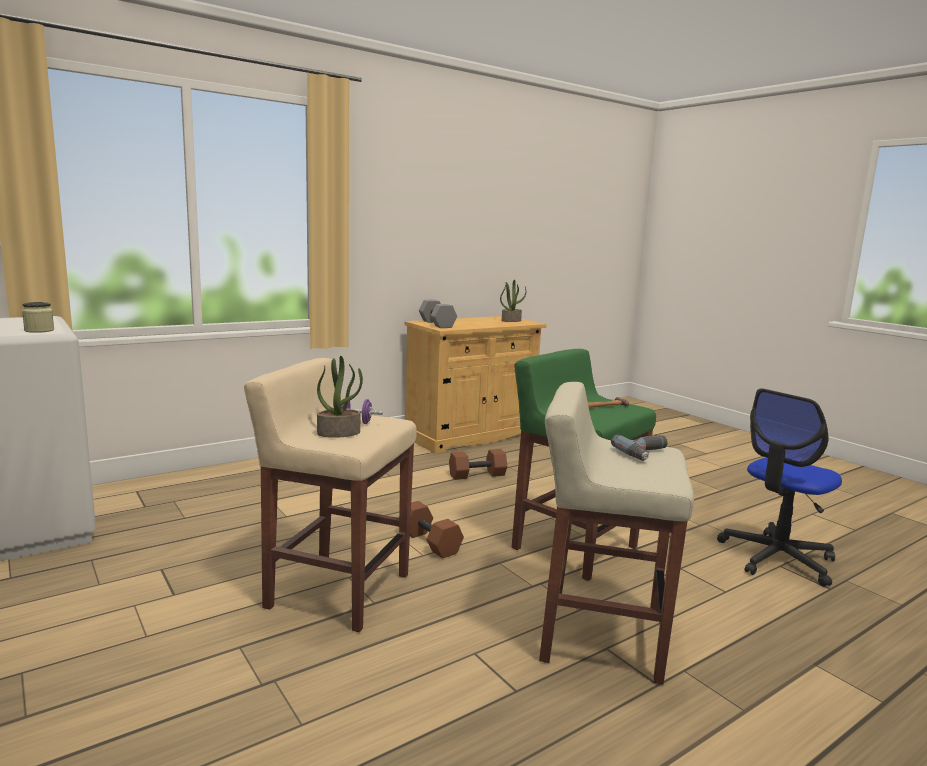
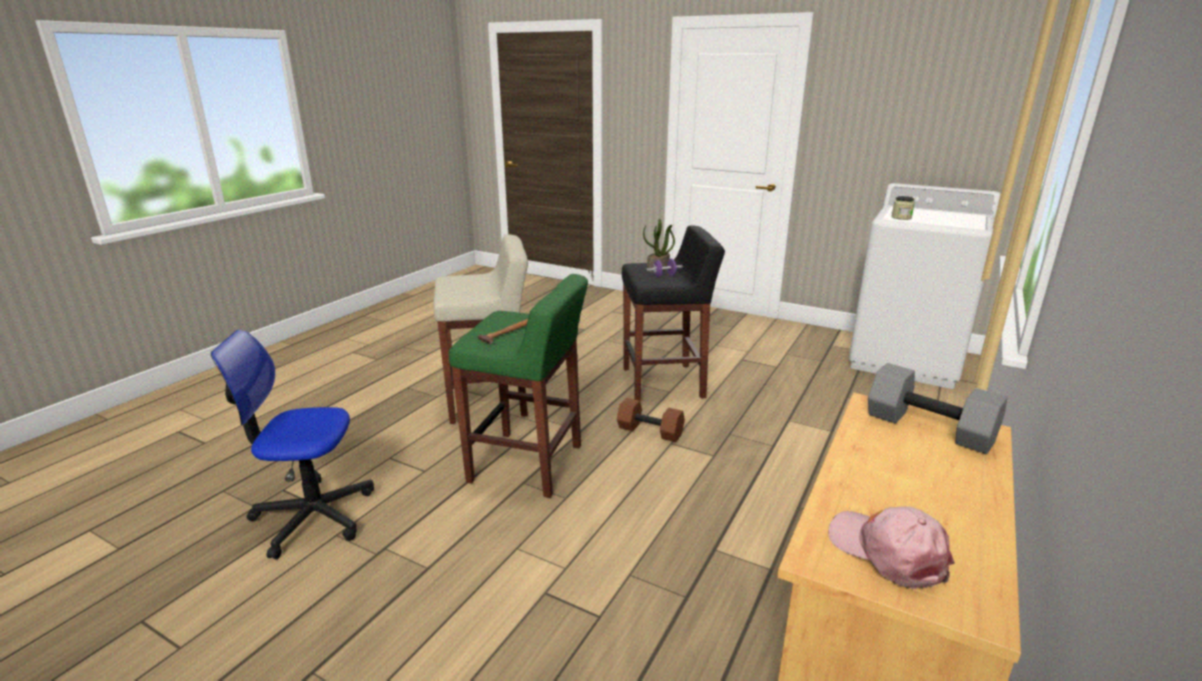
camera: 155 degrees right, 10 degrees up
beige stool [244,358,417,632] -> black stool [622,225,725,402]
brown dumbbell [449,449,507,480] -> none
potted plant [500,280,526,322] -> pink cap [828,507,955,589]
power drill [611,435,668,461] -> none
office chair [717,388,842,587] -> office chair turned 120 degrees counterclockwise [211,330,374,559]

